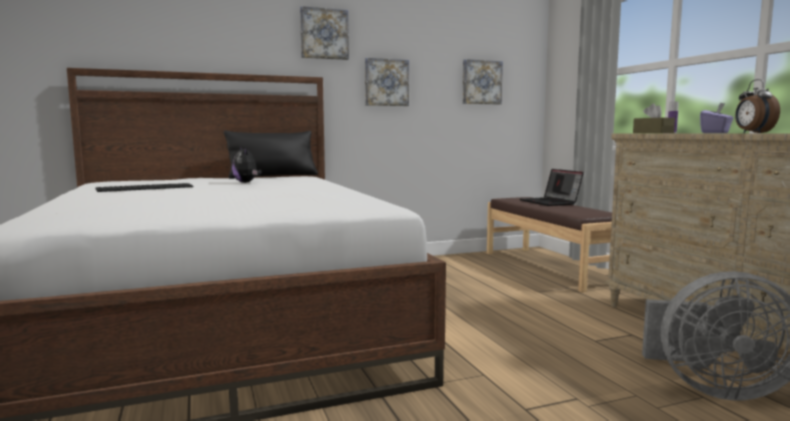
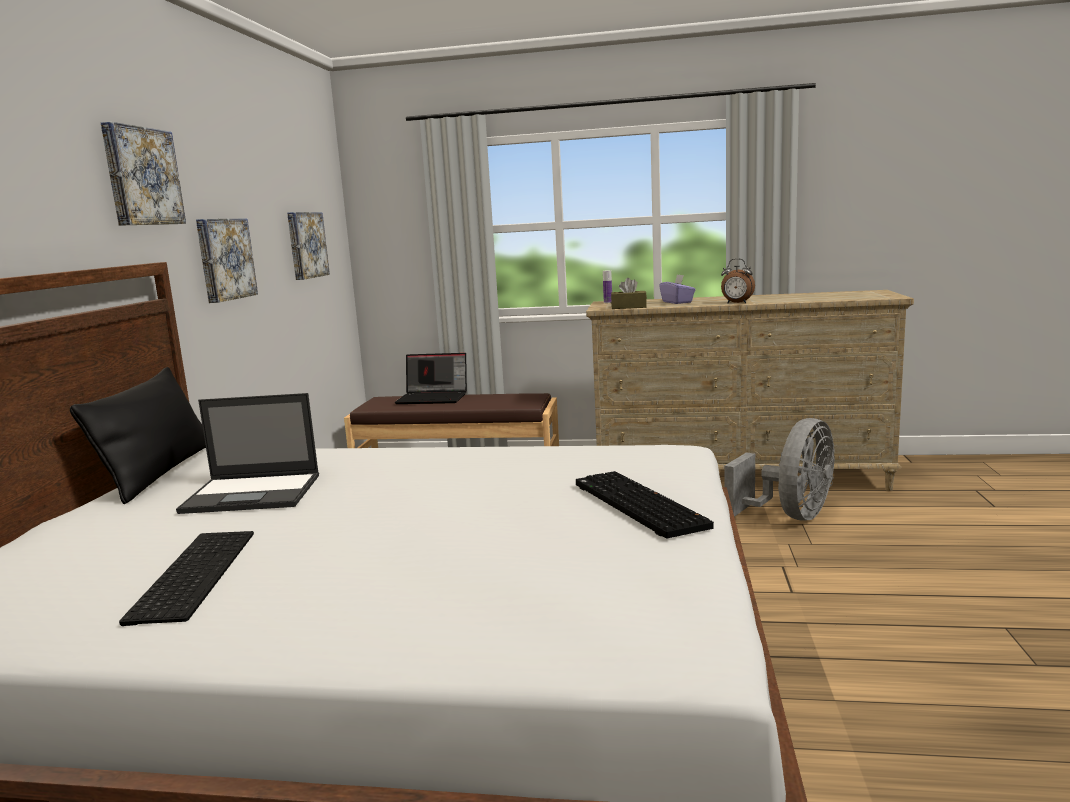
camera: 60 degrees left, 5 degrees up
plush toy [232,147,262,183] -> laptop [176,393,319,514]
none -> keyboard [576,471,714,538]

